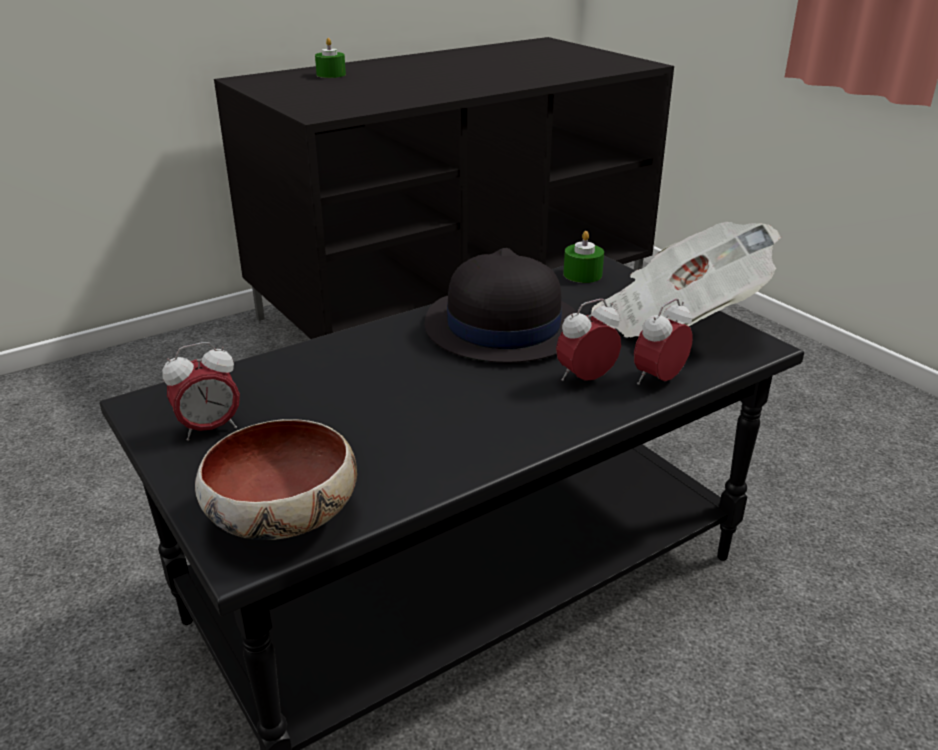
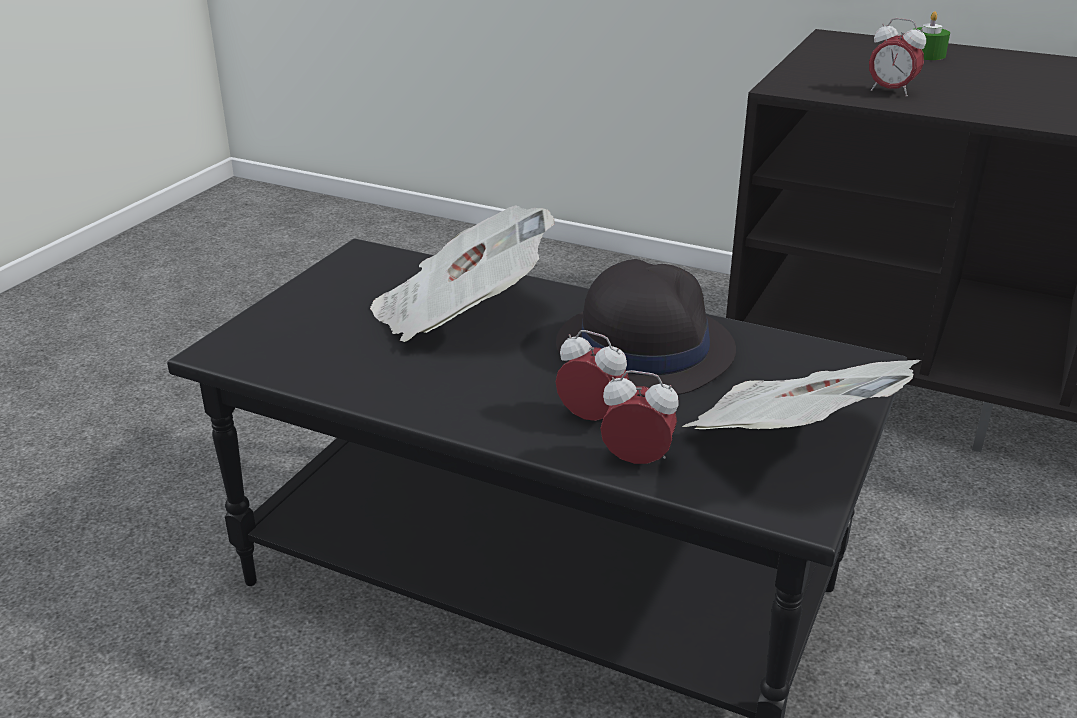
camera: 60 degrees right, 0 degrees up
alarm clock [162,342,240,441] -> alarm clock moved to [869,18,926,97]
bowl [195,419,357,540] -> none
green candle [563,231,604,283] -> none
none -> newspaper [370,205,555,342]

